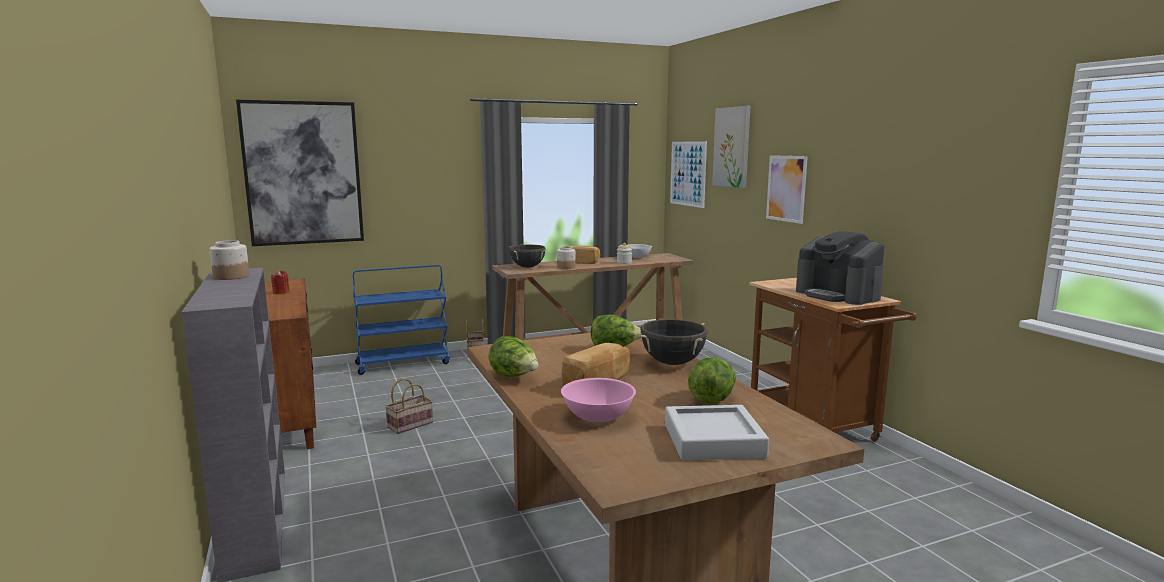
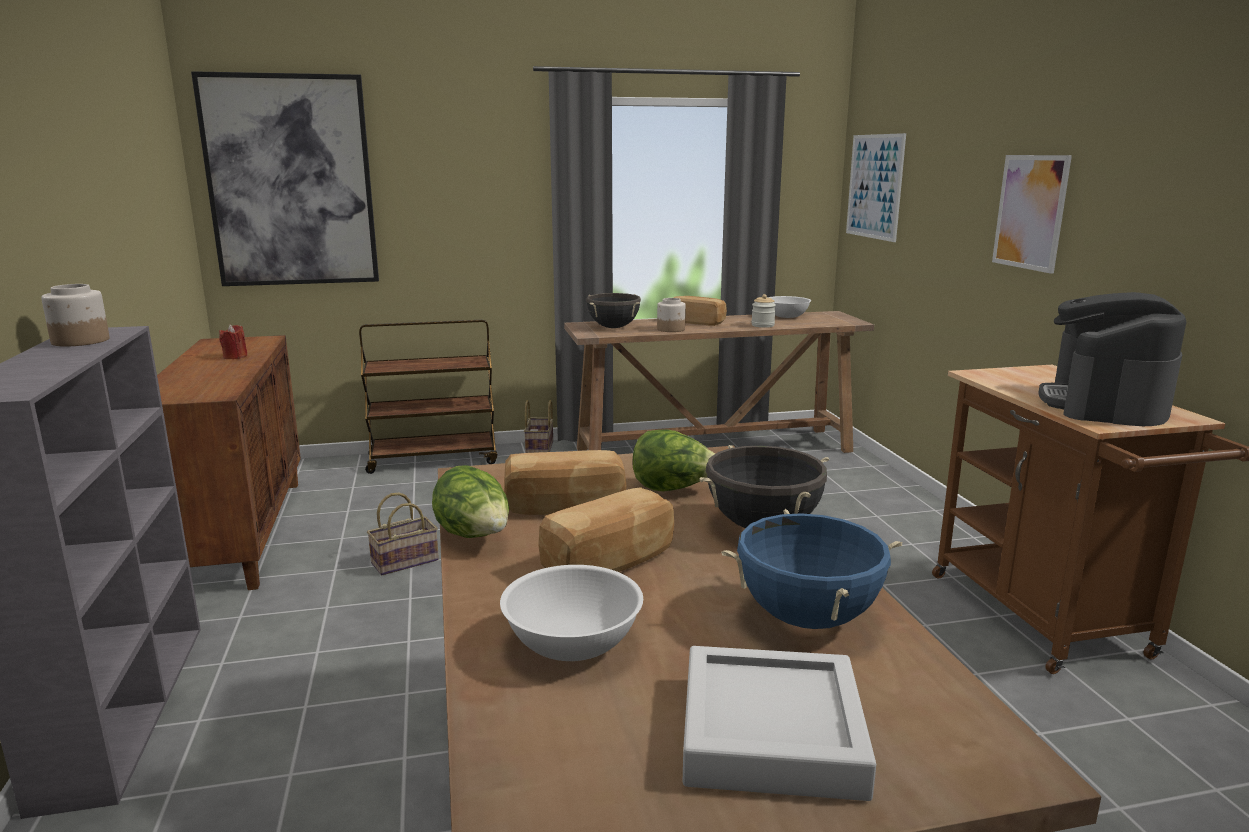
camera: 10 degrees right, 5 degrees up
blue cart [353,265,450,375] -> brown cart [359,320,497,474]
pink bowl [561,378,636,422] -> white bowl [500,565,643,661]
lettuce [688,357,736,404] -> blue cooking pot [721,509,902,629]
picture [712,106,750,188] -> none
coffee machine [796,231,885,305] -> coffee machine turned 45 degrees clockwise [1039,292,1186,426]
none -> bread [504,450,626,515]

